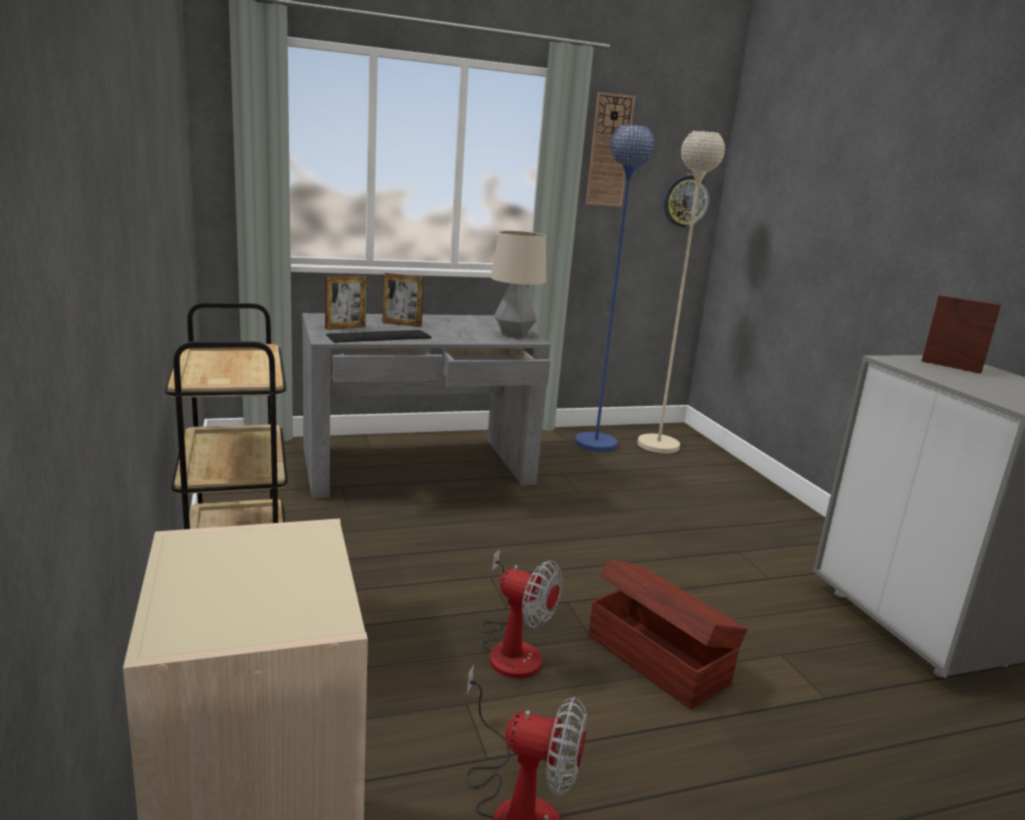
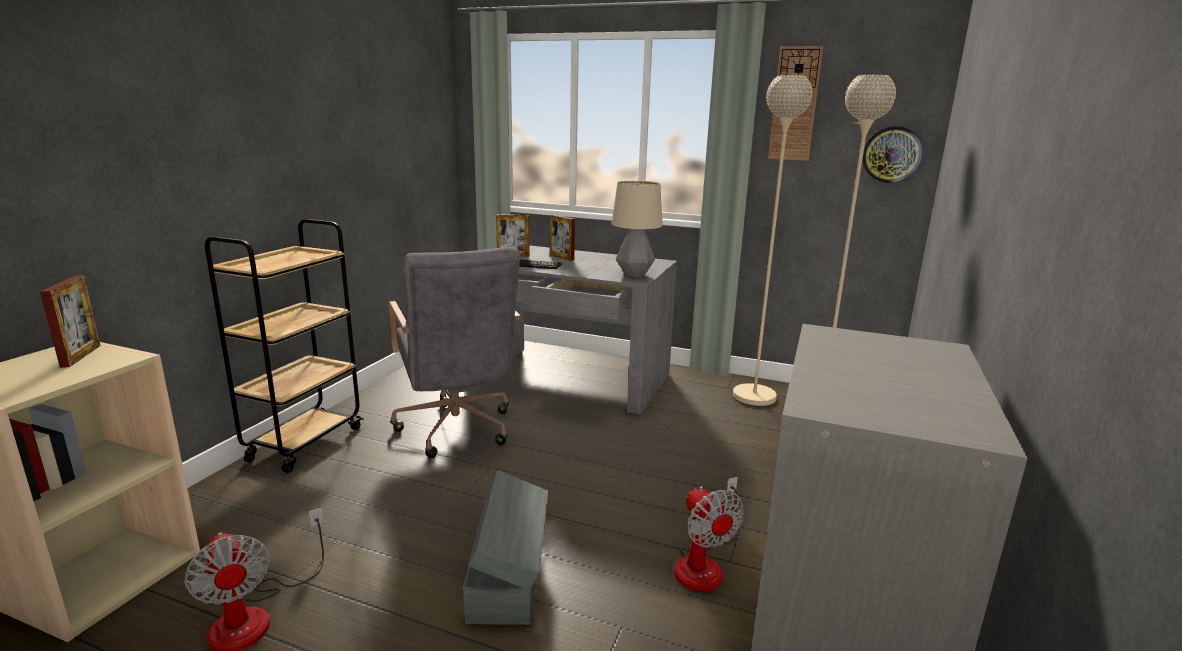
camera: 40 degrees right, 0 degrees up
fan [480,550,563,678] -> fan moved to [674,477,744,592]
blue floor lamp [575,124,655,452] -> beige floor lamp [733,75,813,406]
brown storage box [588,559,747,709] -> grey storage box [463,470,548,625]
picture frame [921,295,1001,374] -> picture frame moved to [40,275,101,368]
none -> grey office chair [389,247,521,458]

